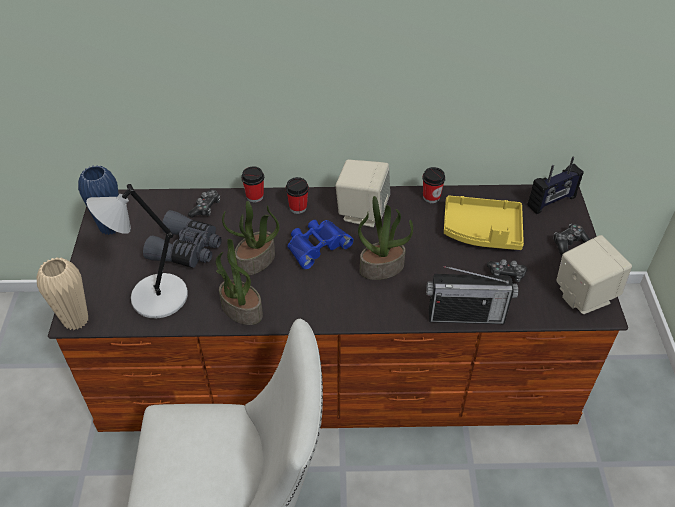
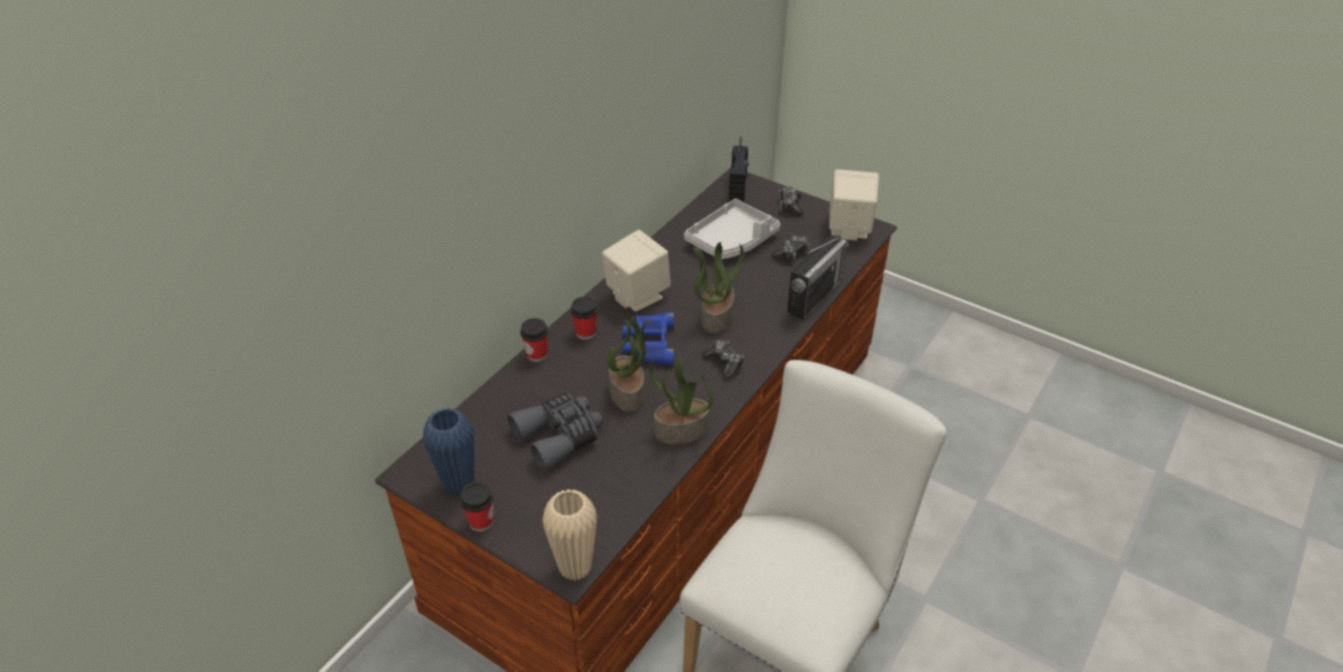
camera: 55 degrees left, 5 degrees down
grey table lamp [86,184,188,318] -> none
game controller [188,190,220,218] -> game controller moved to [702,340,744,379]
cup [422,167,445,203] -> cup moved to [460,482,494,532]
yellow tray [444,195,524,250] -> grey tray [684,199,780,259]

